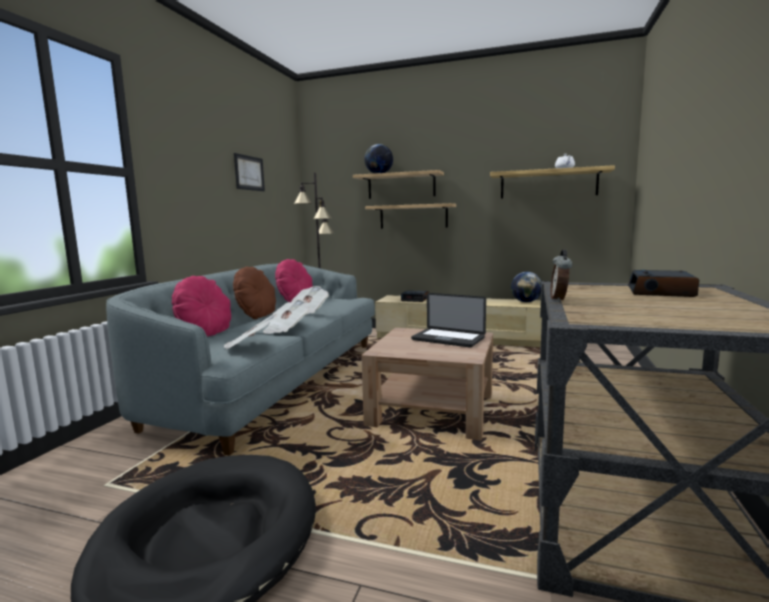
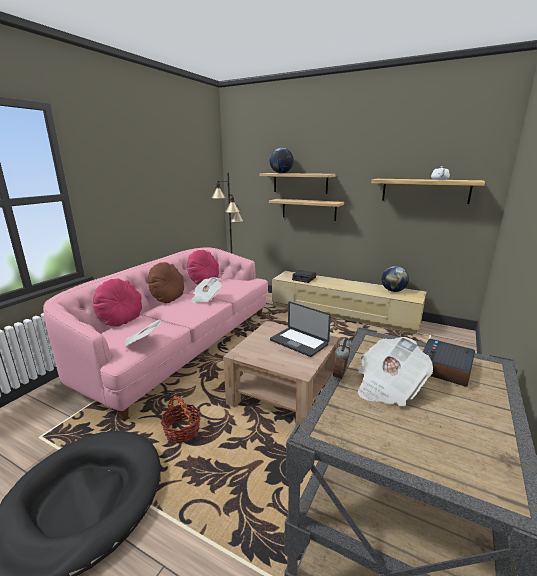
camera: 10 degrees right, 10 degrees up
grey sofa [106,263,375,456] -> pink sofa [43,247,268,421]
picture [234,153,265,191] -> none
newspaper [263,300,310,334] -> newspaper moved to [358,337,433,406]
none -> basket [161,396,201,443]

